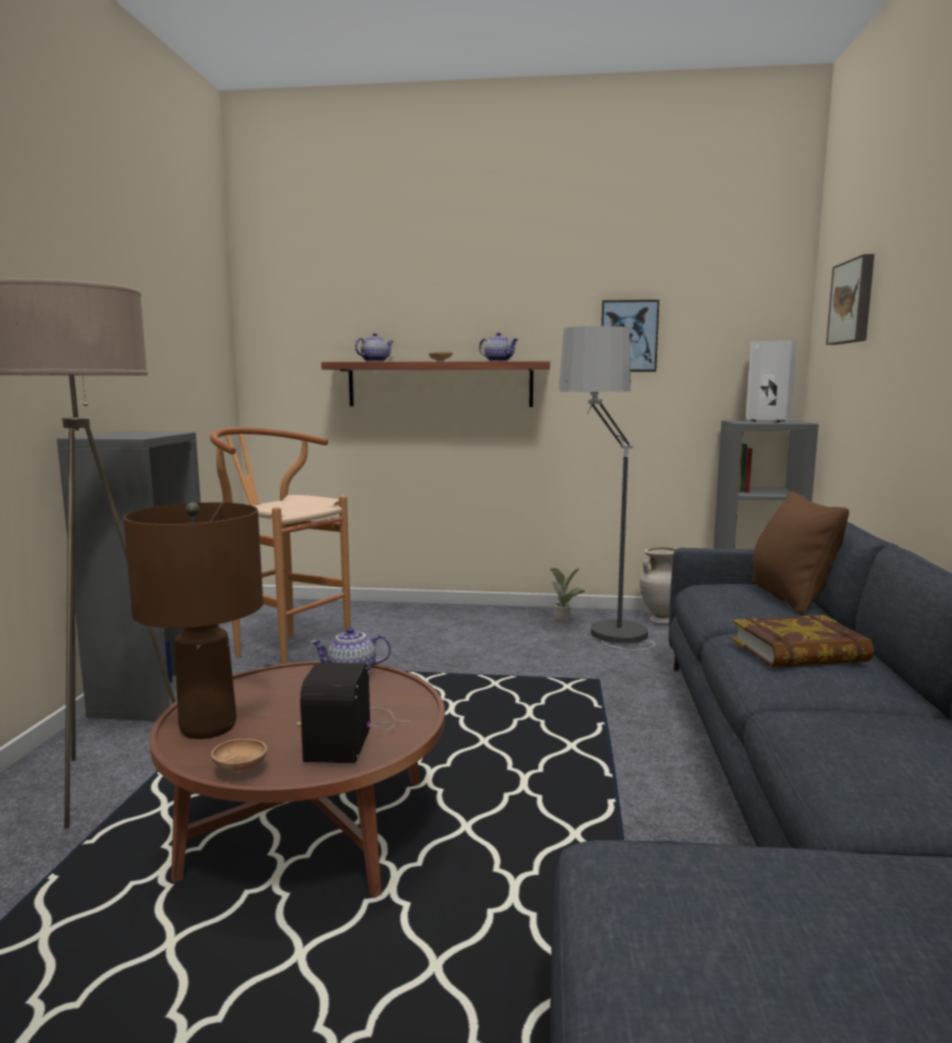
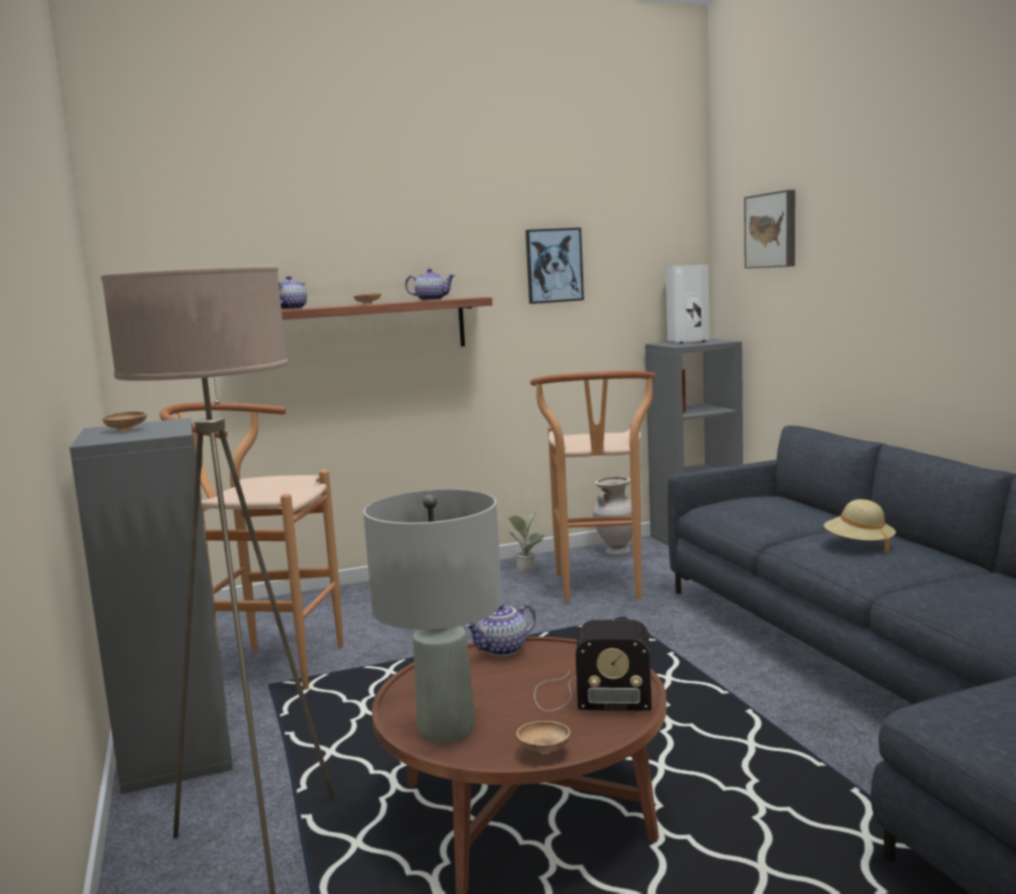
camera: 25 degrees left, 0 degrees up
brown table lamp [123,502,263,739] -> grey table lamp [363,489,502,744]
radio [297,663,411,763] -> radio turned 60 degrees counterclockwise [534,619,652,711]
floor lamp [559,326,655,650] -> brown stool [530,371,656,602]
book [732,615,874,667] -> beige hat [824,499,896,553]
brown pillow [752,491,849,614] -> none
none -> brown bowl [102,411,147,432]

